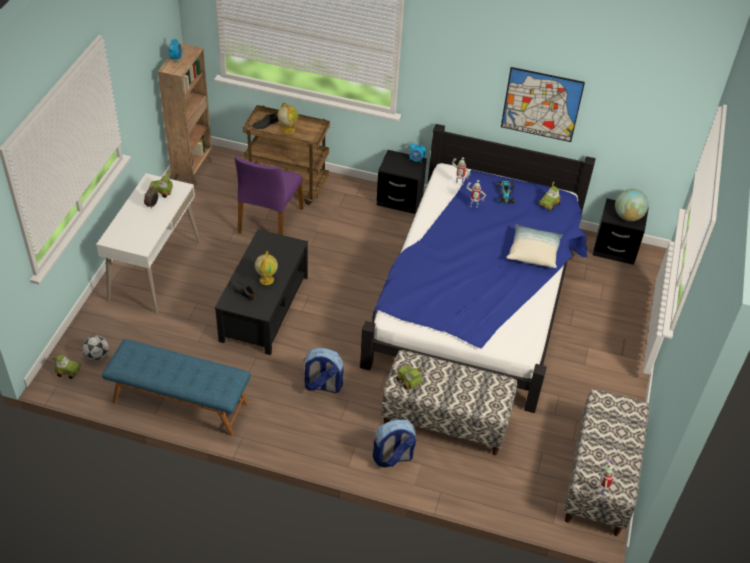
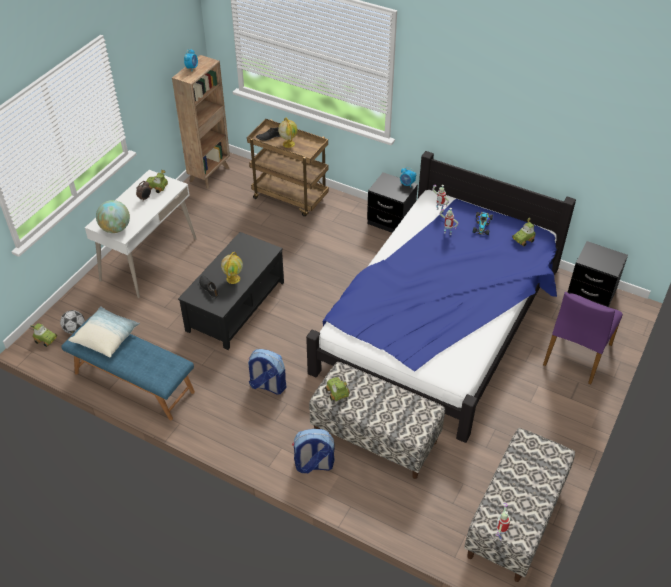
camera: 15 degrees right, 0 degrees up
purple chair [235,156,303,235] -> purple chair moved to [543,292,623,384]
picture [501,67,585,142] -> none
pillow [506,224,563,268] -> pillow moved to [68,306,140,358]
globe [615,189,648,221] -> globe moved to [96,200,130,233]

